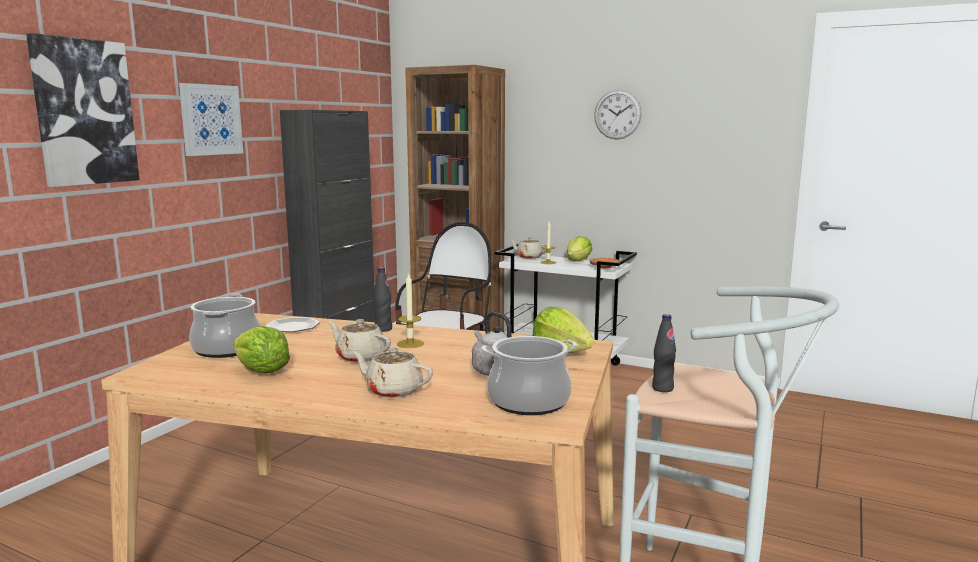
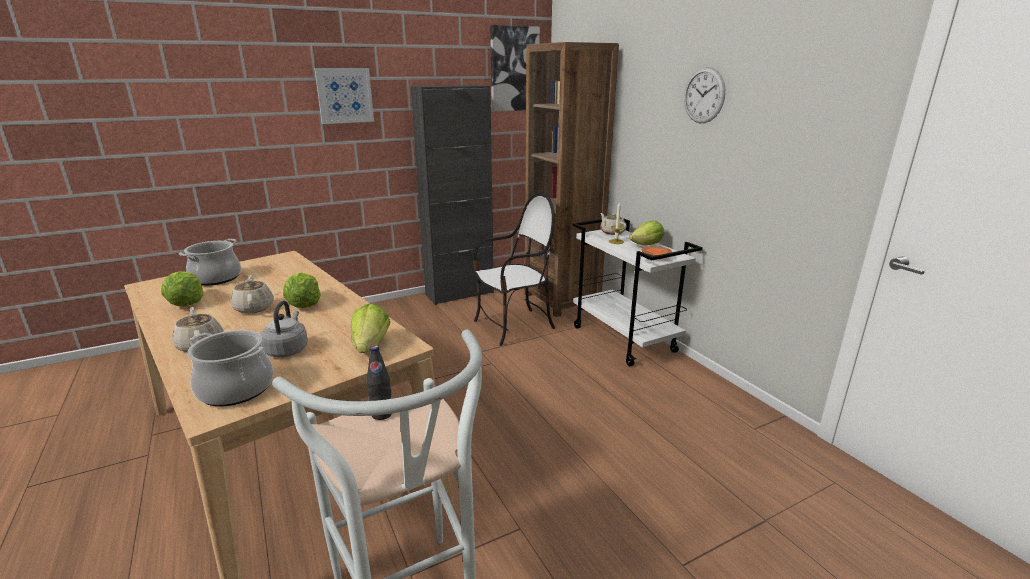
camera: 35 degrees right, 10 degrees up
picture [26,33,140,187] -> picture moved to [490,25,540,112]
plate [265,317,320,332] -> none
black bottle [373,267,392,332] -> none
candle [397,273,424,348] -> lettuce [283,272,321,308]

